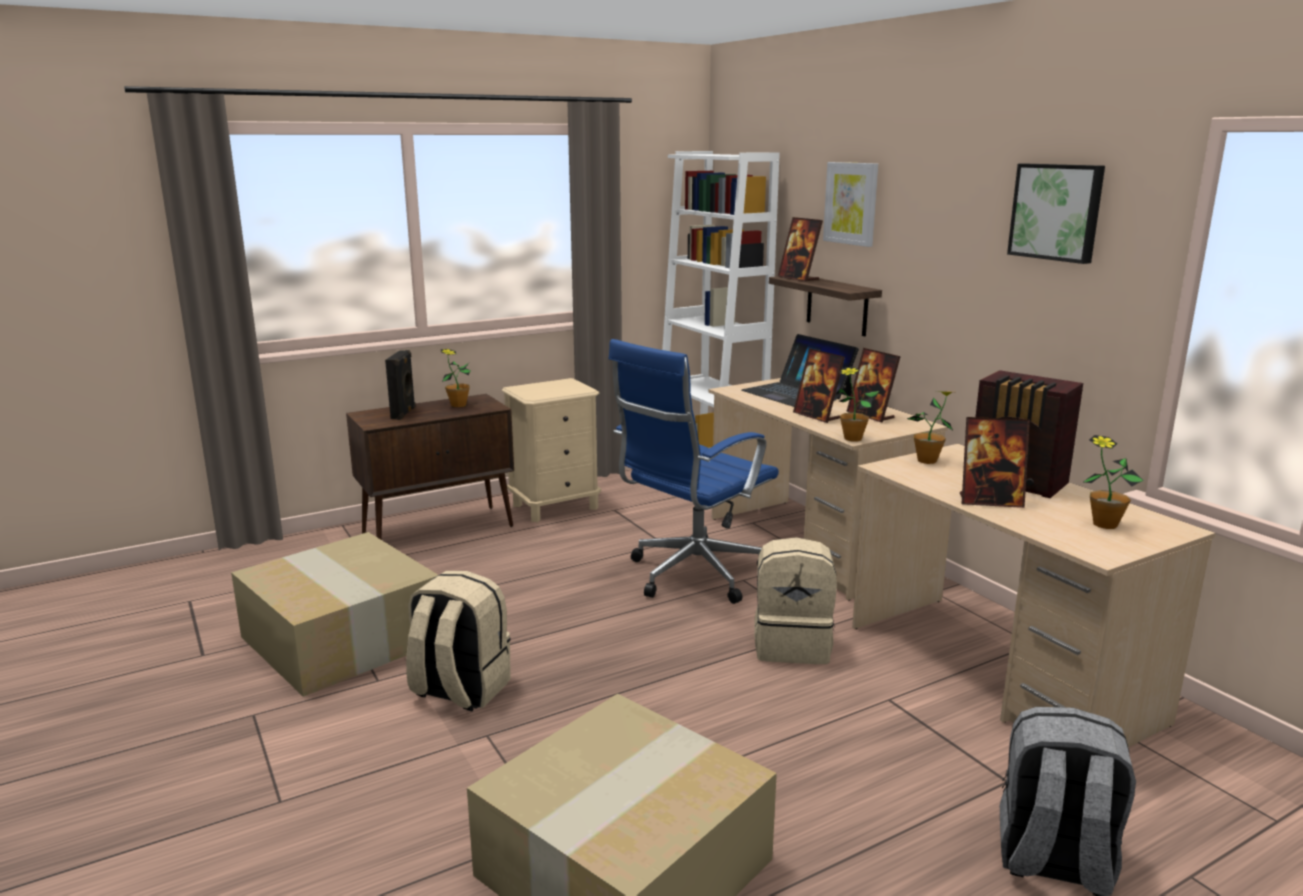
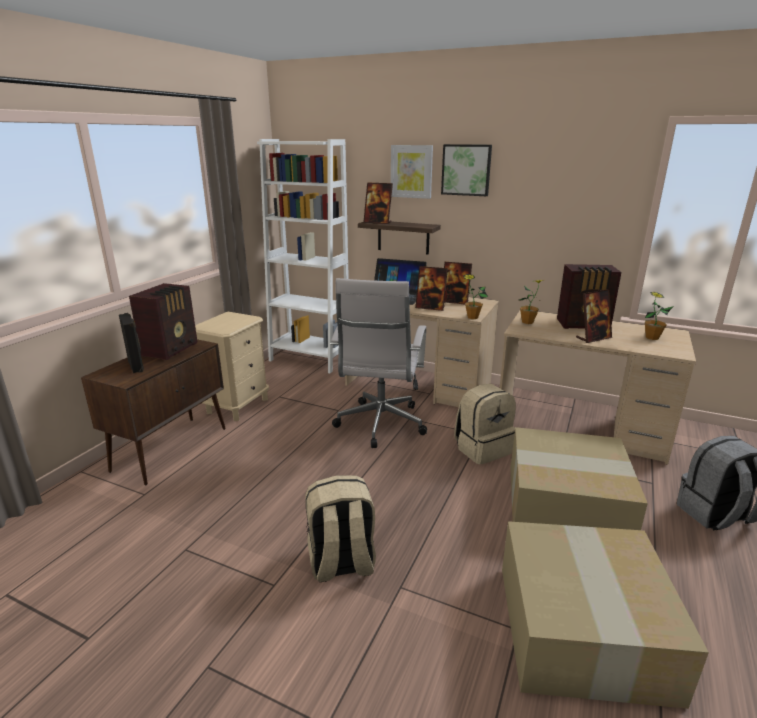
camera: 35 degrees left, 5 degrees up
cardboard box [231,532,438,697] -> cardboard box moved to [510,427,648,530]
potted plant [440,349,471,407] -> radio [129,283,198,360]
blue office chair [608,339,779,604] -> white office chair [330,278,427,448]
picture [1007,164,1105,264] -> picture moved to [441,144,492,196]

